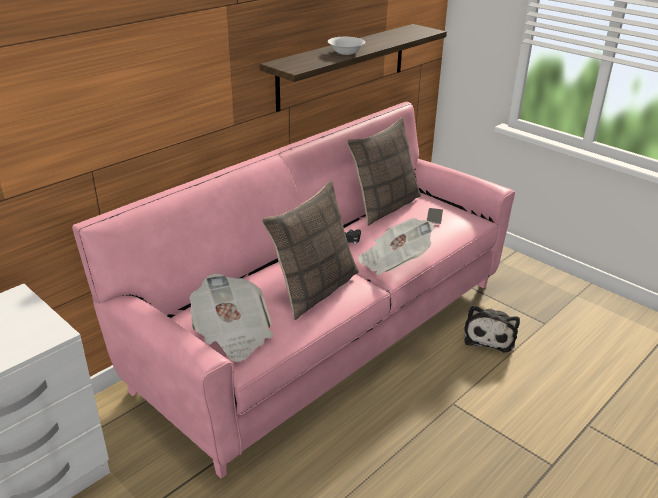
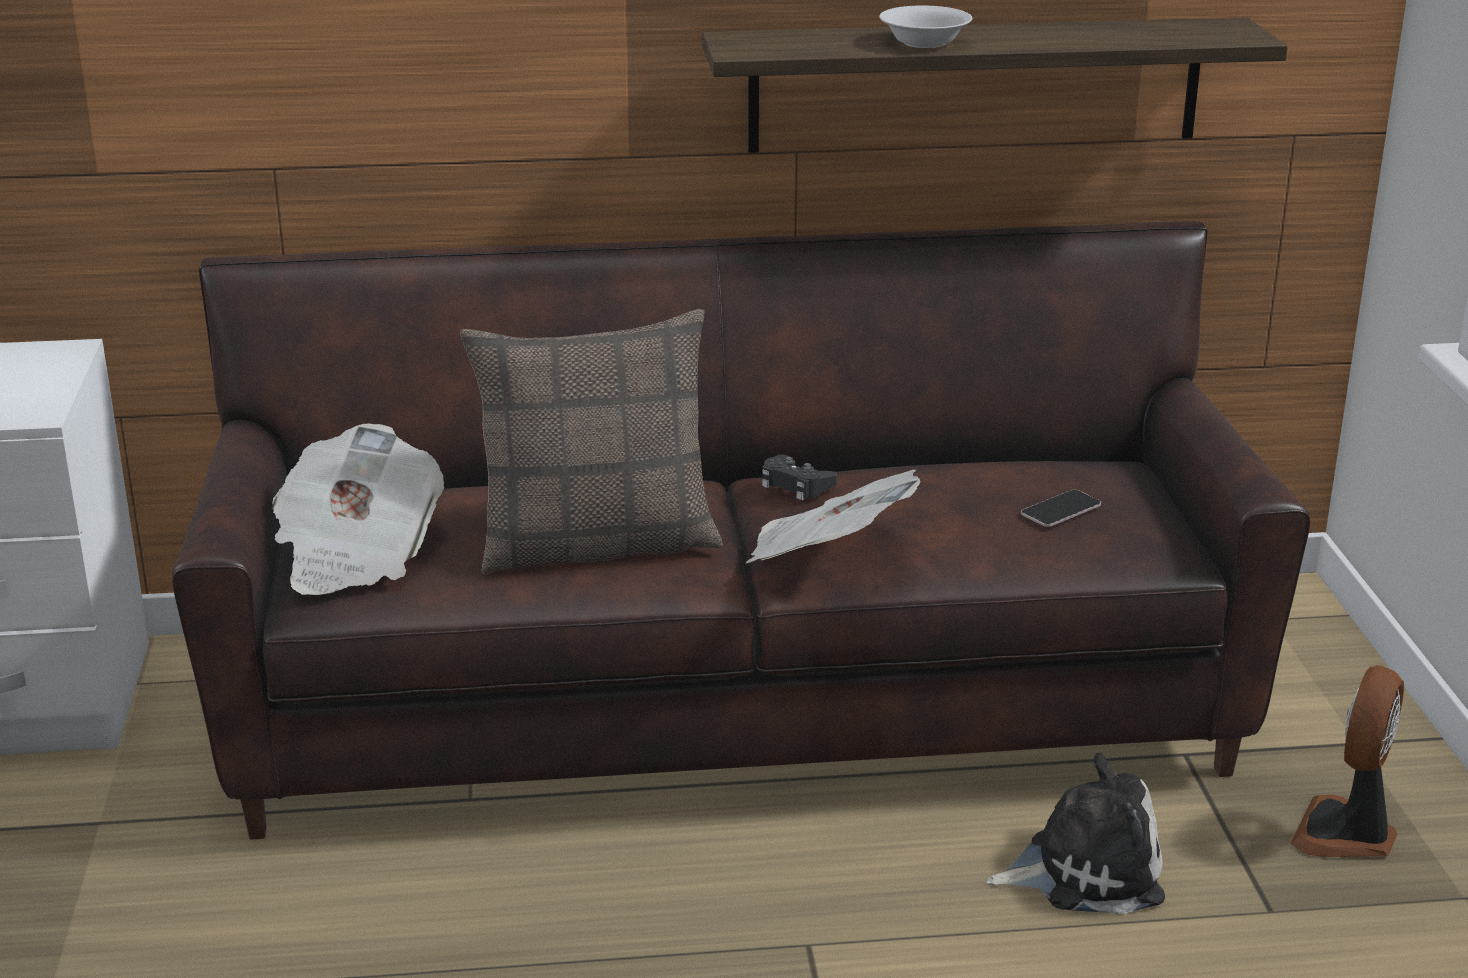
camera: 40 degrees right, 5 degrees down
pink sofa [72,102,515,479] -> brown sofa [172,221,1310,840]
pillow [347,117,421,226] -> none
plush toy [464,305,520,352] -> plush toy turned 150 degrees counterclockwise [987,753,1165,915]
none -> fan [1291,665,1404,857]

